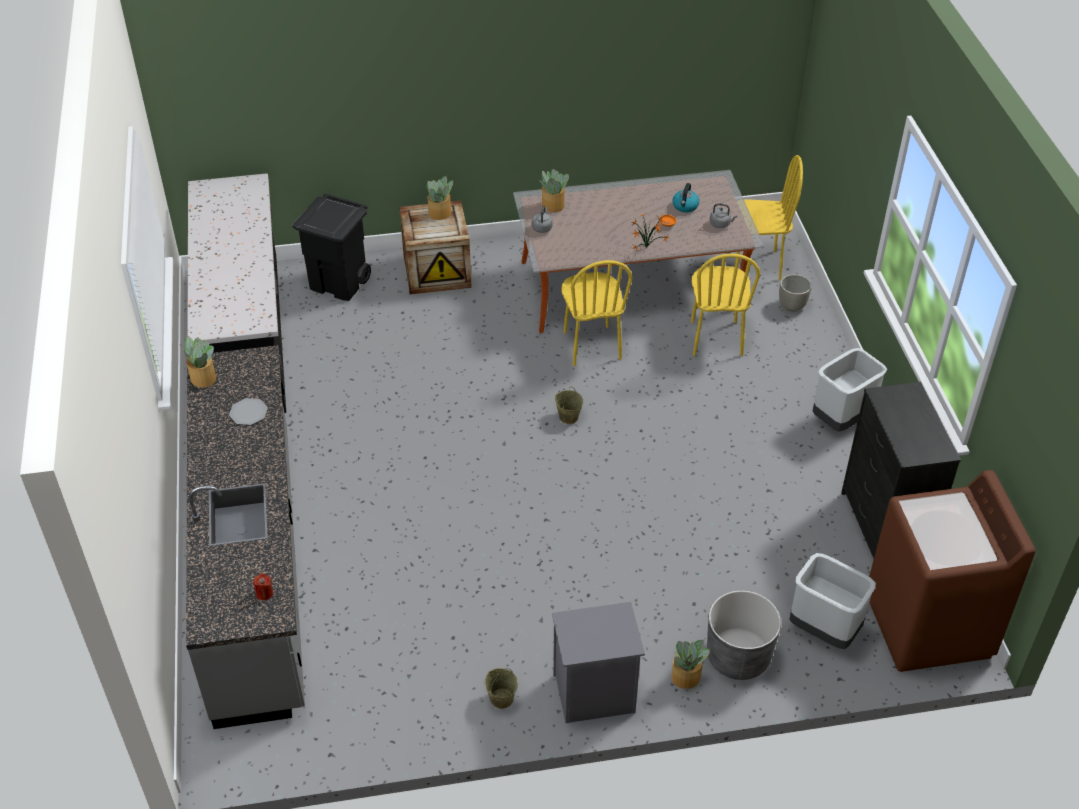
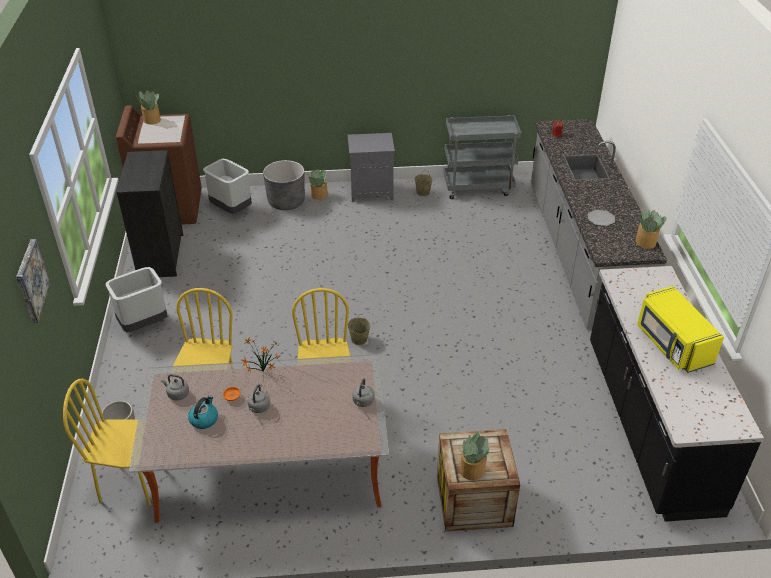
camera: 175 degrees left, 5 degrees down
black trash can [292,194,371,301] -> none
potted plant [539,169,569,212] -> potted plant moved to [136,91,161,125]
none -> picture [16,239,51,323]
none -> grey kettle [248,384,270,413]
none -> grey cart [443,115,522,199]
none -> yellow microwave [637,286,724,373]

